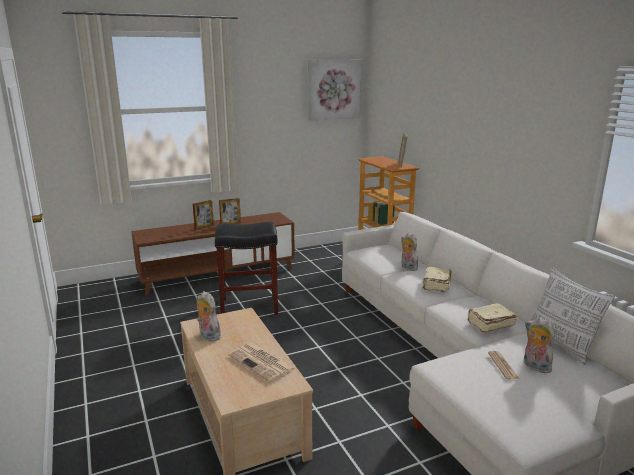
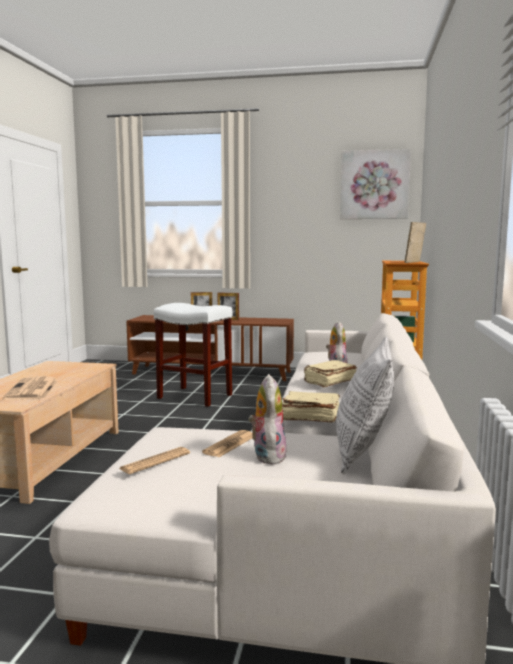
camera: 35 degrees right, 10 degrees down
plush toy [197,291,221,342] -> none
black stool [215,222,278,315] -> white stool [154,303,233,407]
none -> newspaper [119,447,190,474]

